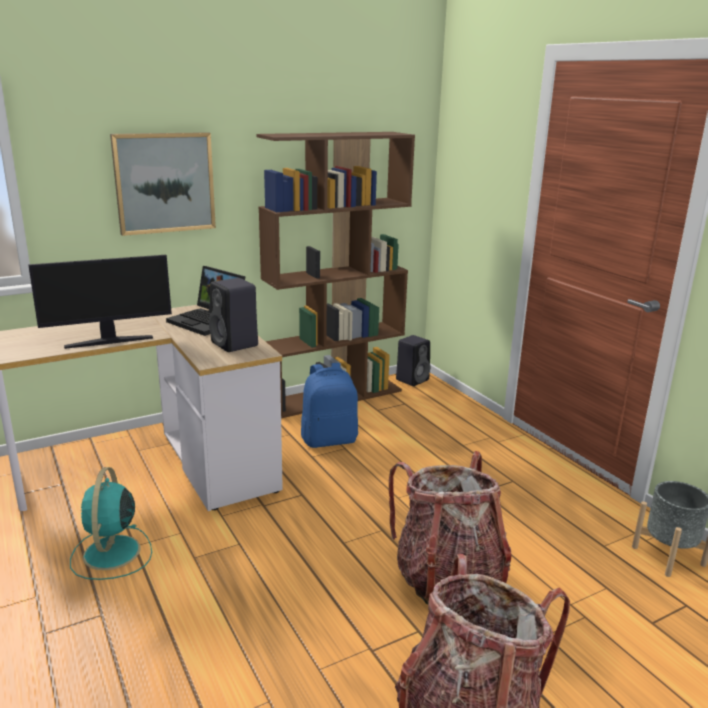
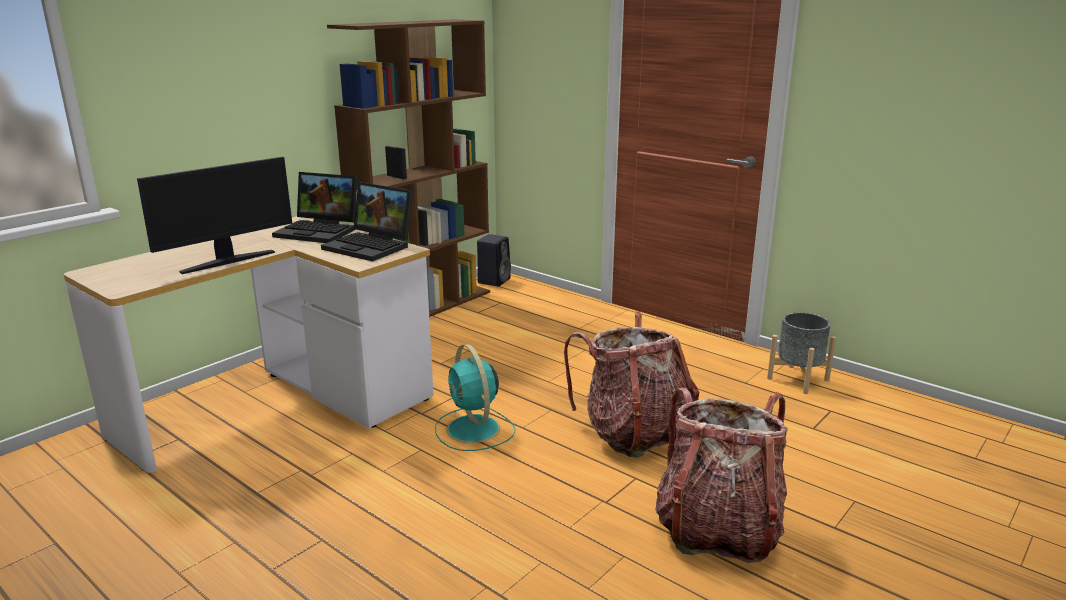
camera: 20 degrees left, 0 degrees up
turquoise fan [70,467,152,580] -> turquoise fan moved to [435,344,516,451]
picture [110,132,216,236] -> none
black speaker [209,278,258,352] -> laptop [321,182,413,261]
blue backpack [301,363,358,448] -> none

